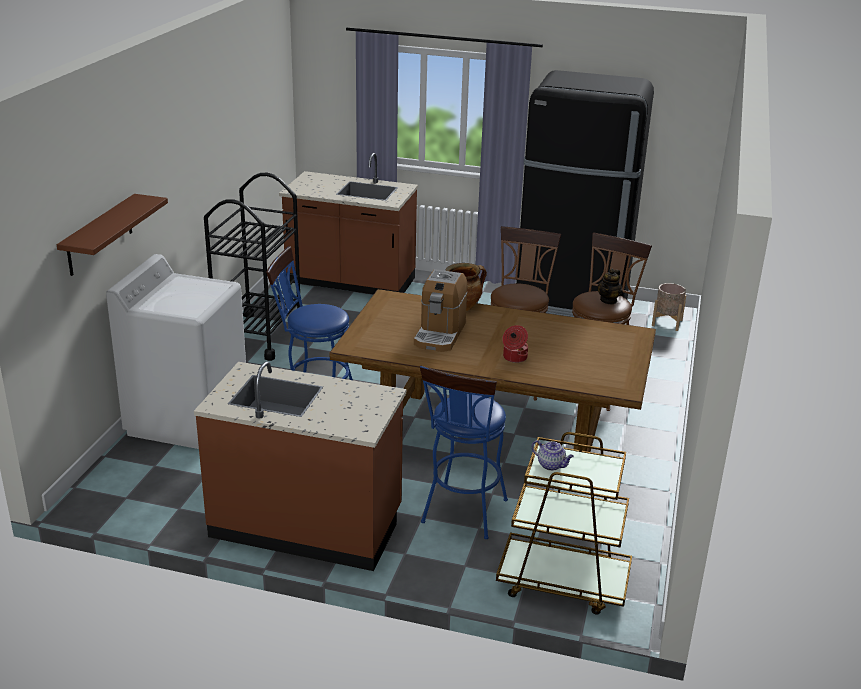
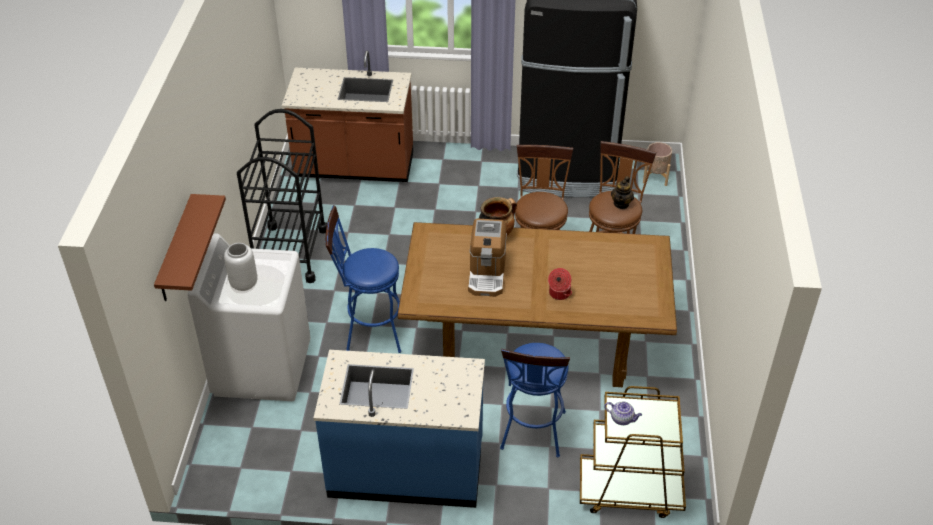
camera: 10 degrees left, 15 degrees up
brown counter [194,361,406,571] -> blue counter [314,350,485,508]
none -> grey vase [224,243,257,291]

